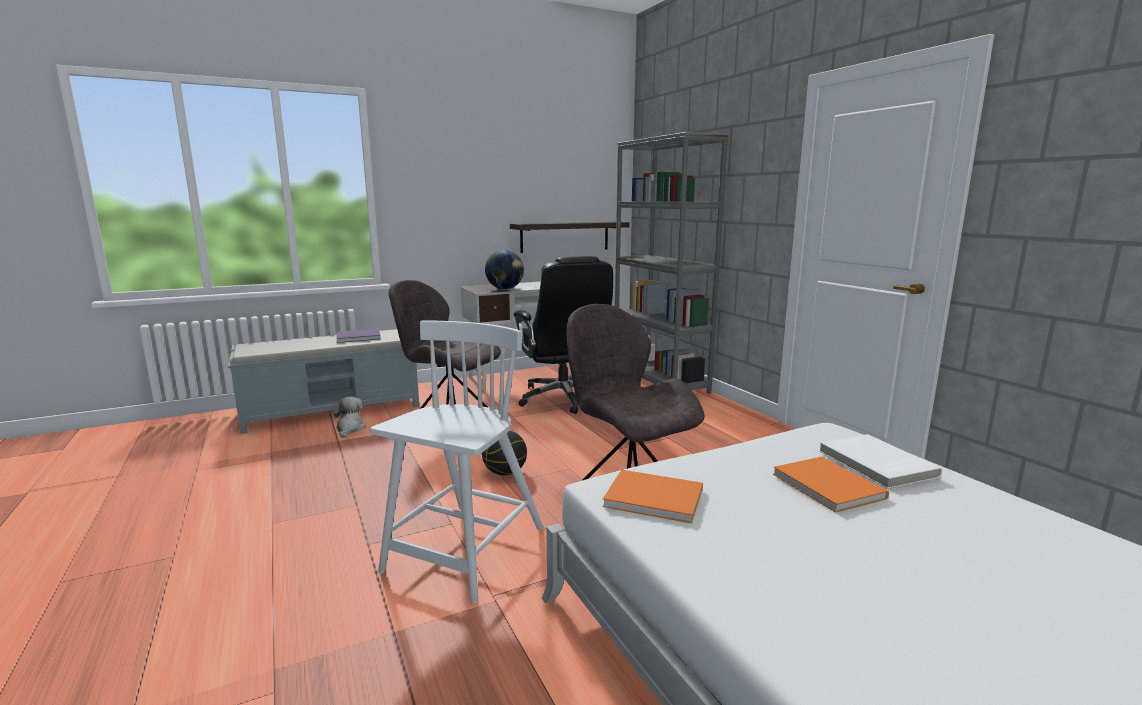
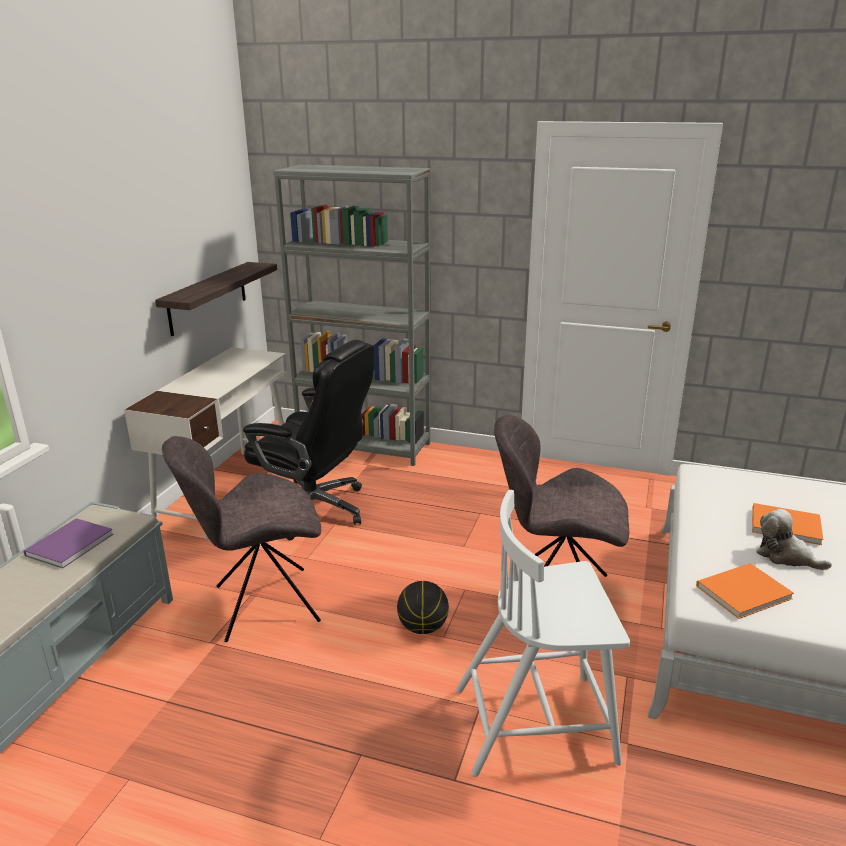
camera: 45 degrees left, 10 degrees up
plush toy [334,397,366,438] -> plush toy moved to [756,509,832,570]
white chair [370,320,544,604] -> white chair turned 75 degrees counterclockwise [456,490,630,777]
globe [485,250,524,289] -> none
white book [819,434,942,489] -> none

